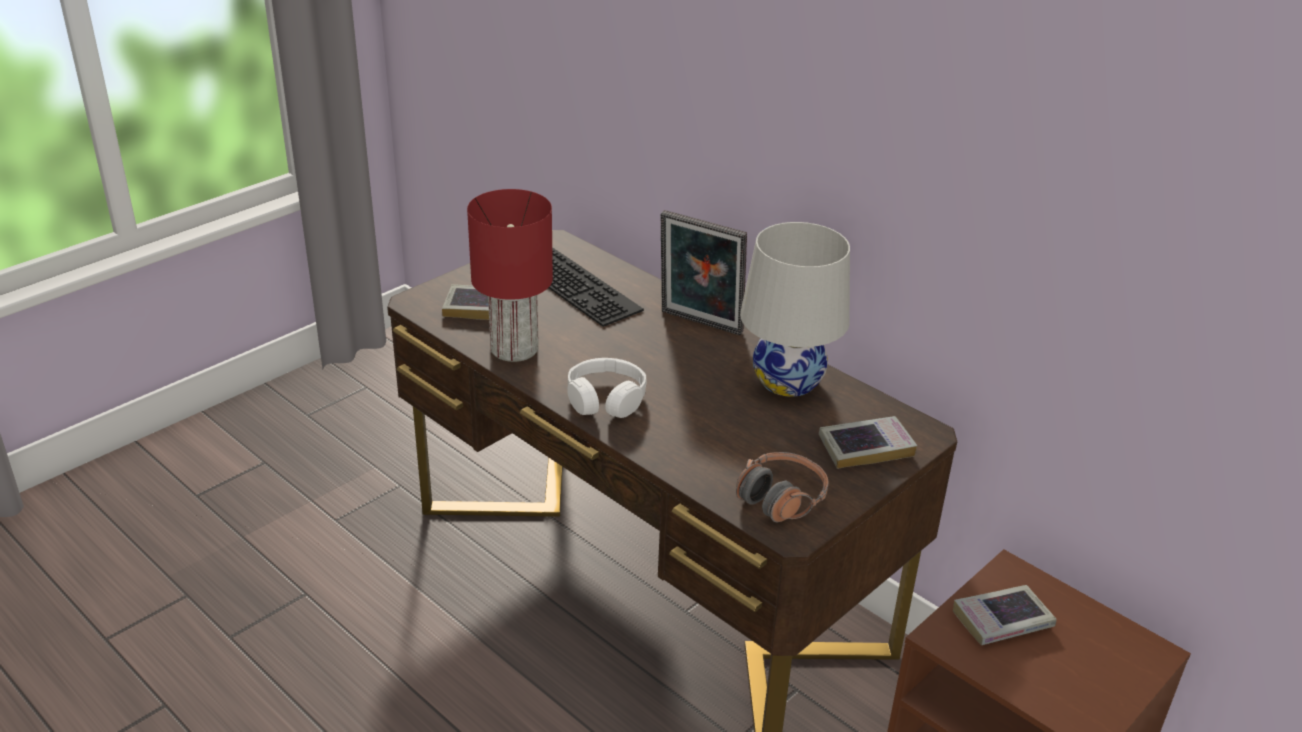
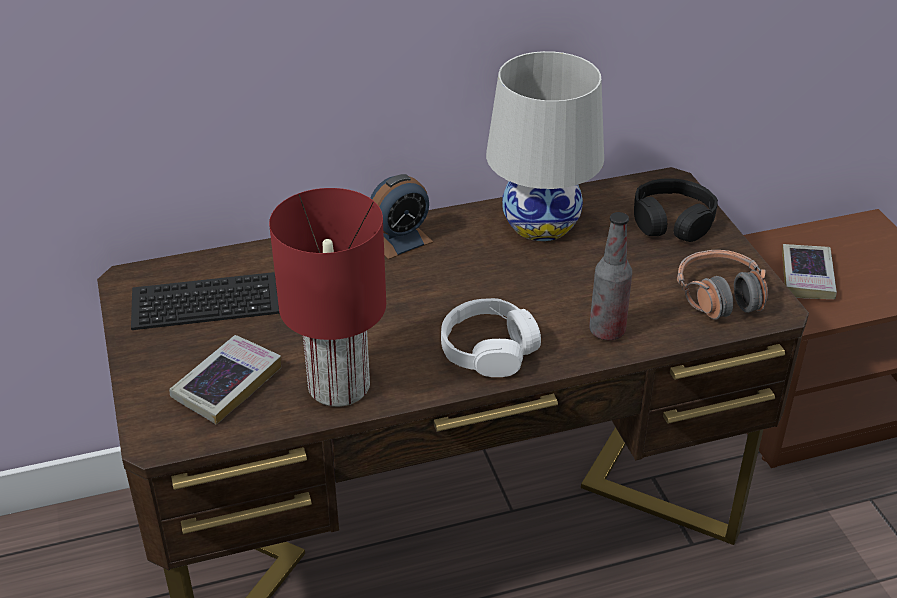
camera: 60 degrees left, 5 degrees up
picture frame [661,210,747,335] -> alarm clock [371,174,433,260]
book [819,416,917,469] -> black headphones [634,178,718,242]
none -> bottle [589,212,632,340]

